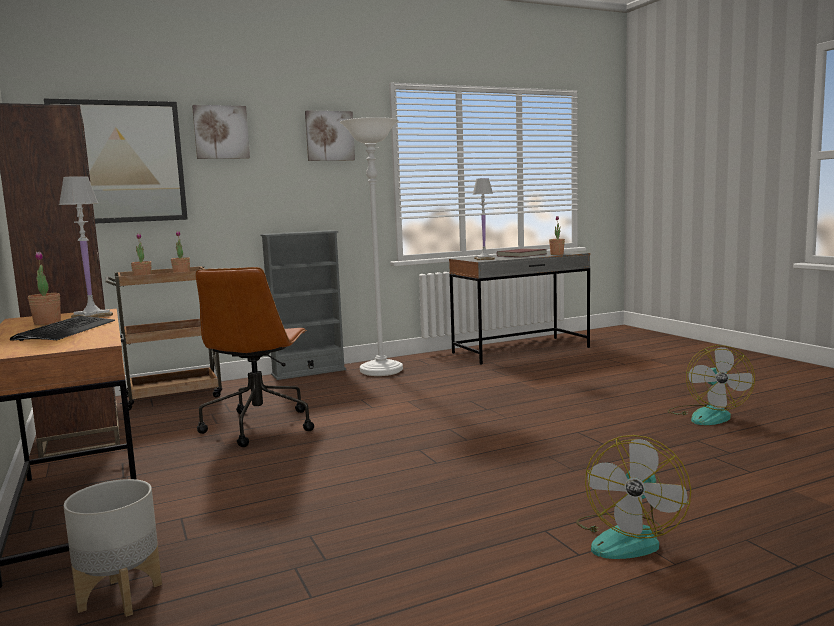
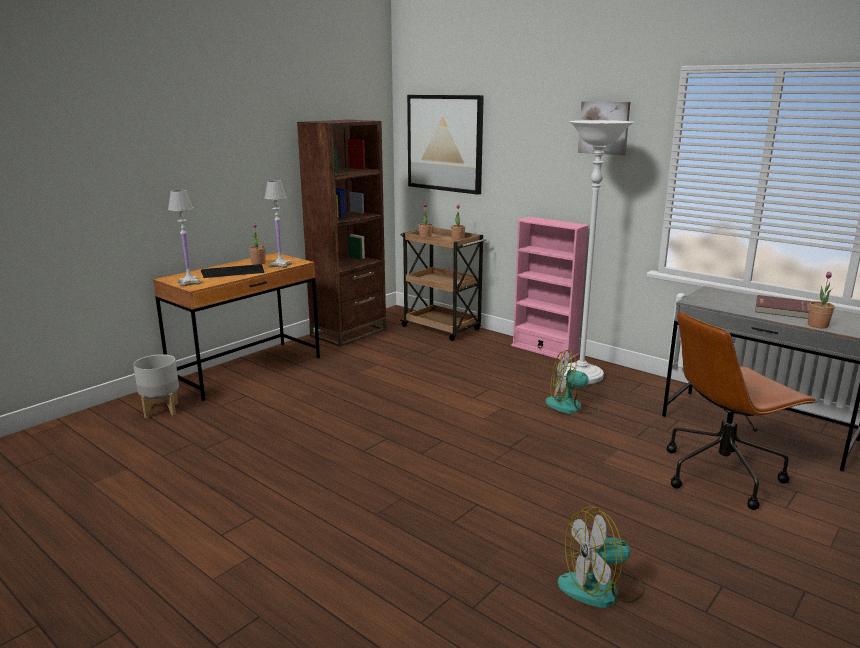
camera: 65 degrees right, 10 degrees up
picture [192,105,250,159] -> none
brown office chair [195,267,314,447] -> brown office chair moved to [667,311,817,510]
grey bookcase [261,230,346,380] -> pink bookcase [511,217,589,361]
white table lamp [473,178,495,260] -> white table lamp moved to [168,190,202,286]
fan [576,435,691,559] -> fan moved to [546,350,600,414]

